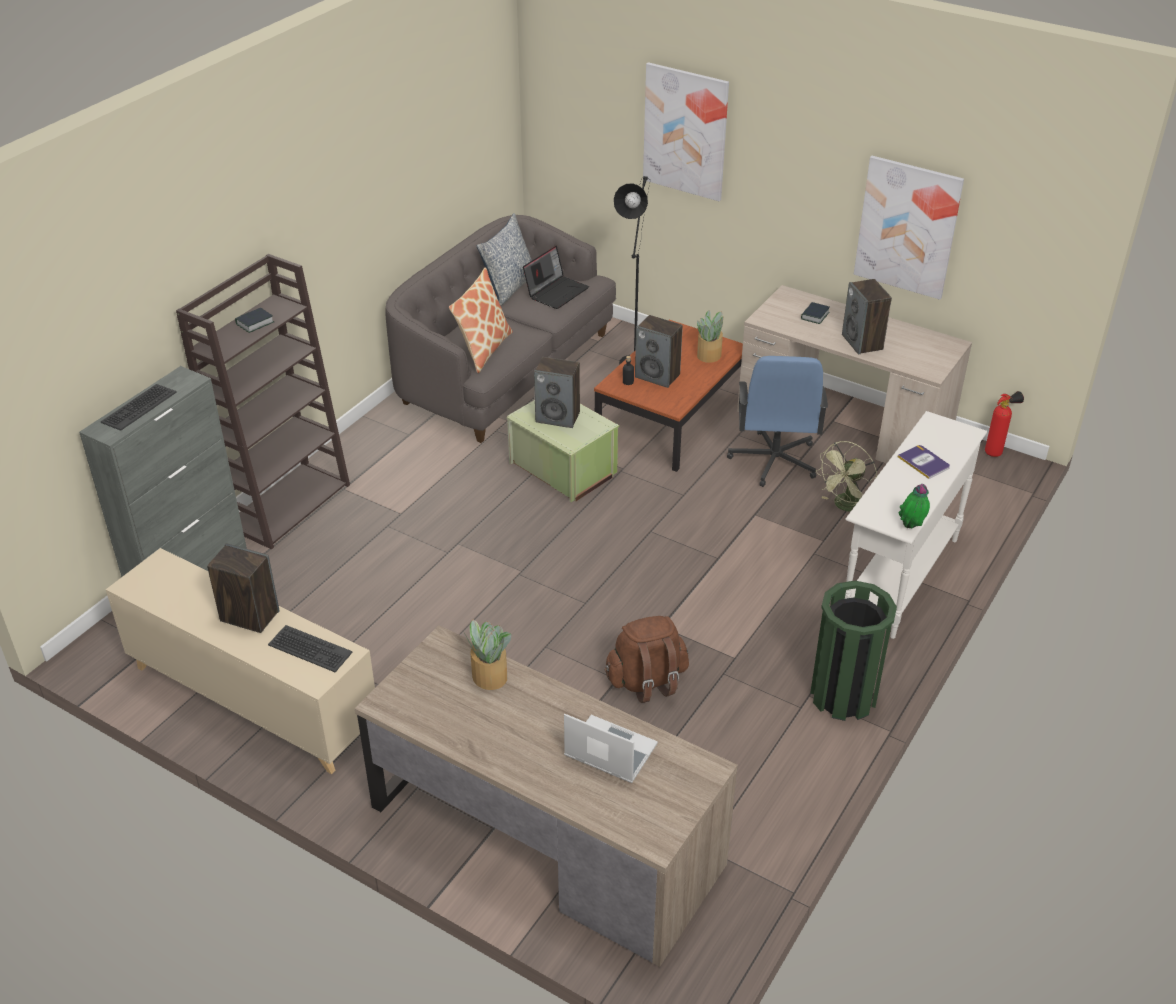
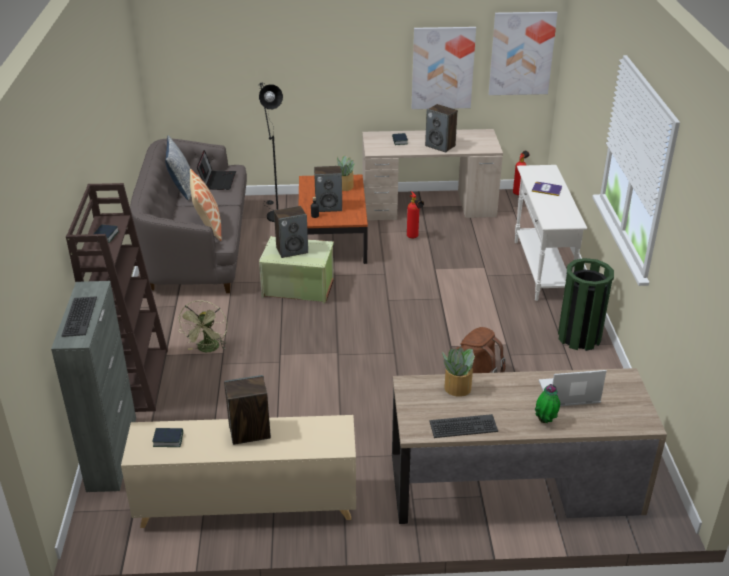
camera: 35 degrees left, 5 degrees down
keyboard [268,625,352,672] -> keyboard moved to [430,414,498,438]
picture [643,62,729,201] -> picture moved to [489,12,558,95]
blue office chair [727,356,828,487] -> fire extinguisher [407,191,424,238]
green fan [816,441,877,512] -> green fan moved to [178,300,227,352]
potted plant [899,484,930,528] -> potted plant moved to [535,384,560,423]
none -> book [152,428,183,447]

